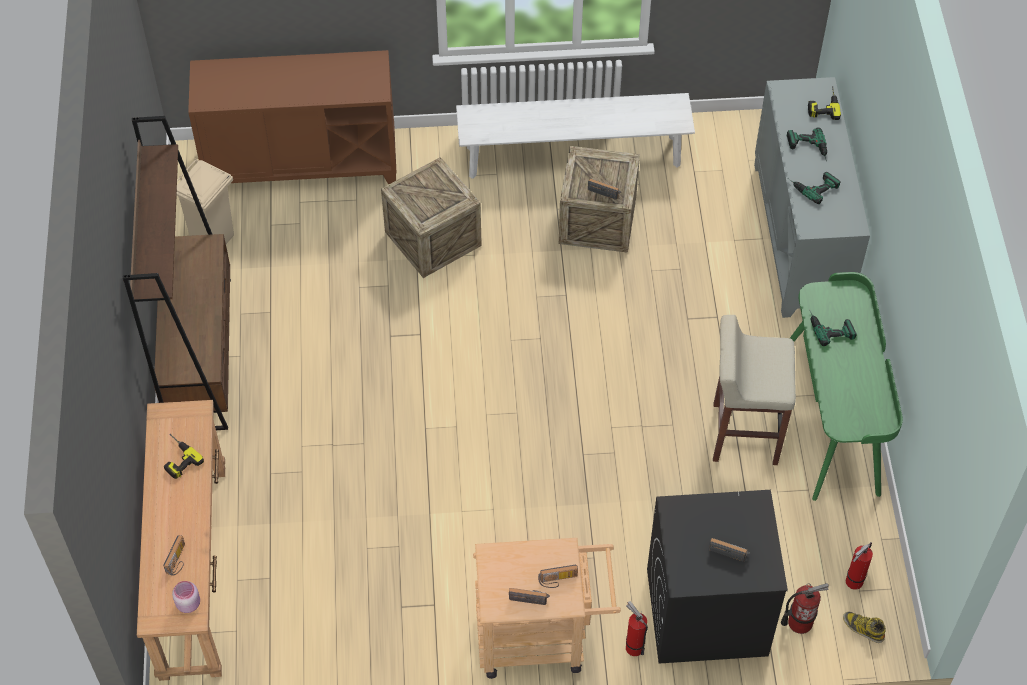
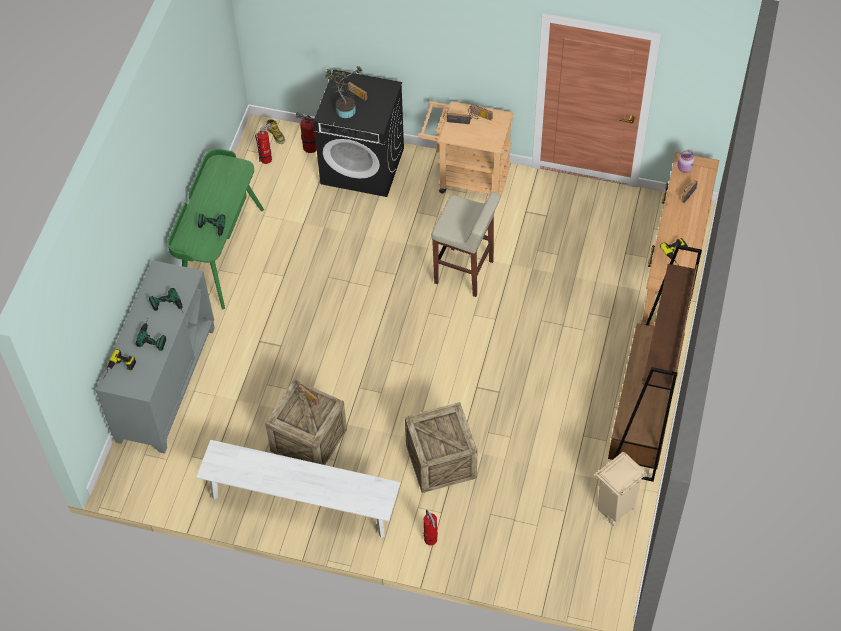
camera: 160 degrees left, 0 degrees up
brown cabinet [188,50,397,184] -> none
fire extinguisher [626,601,648,656] -> fire extinguisher moved to [424,510,438,546]
beige stool [713,315,796,465] -> beige stool moved to [431,192,501,297]
none -> potted plant [325,66,362,118]

